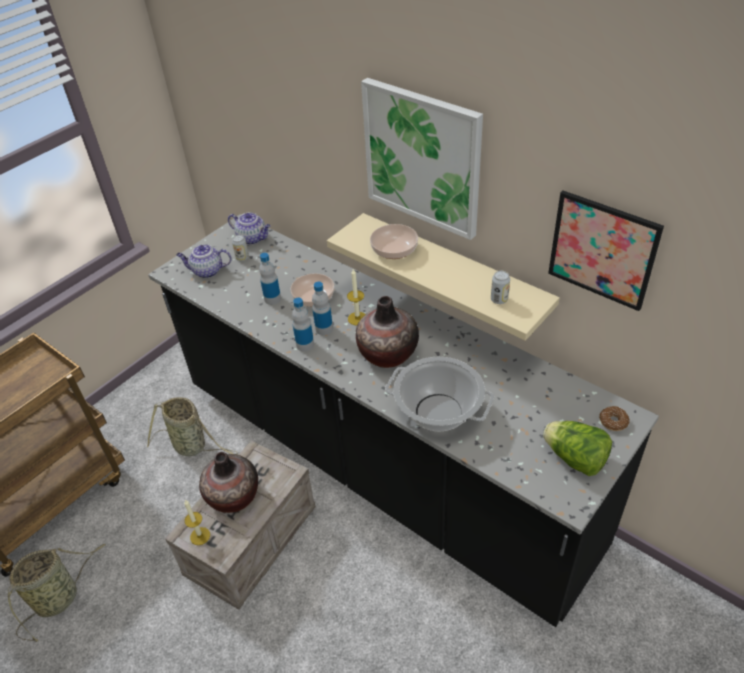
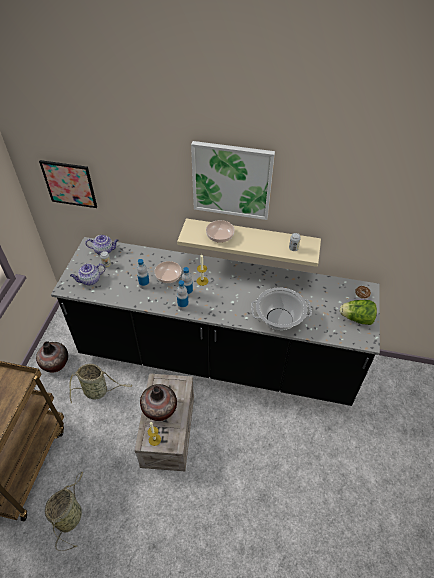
camera: 30 degrees left, 5 degrees up
vase [356,296,419,368] -> vase moved to [36,341,68,373]
picture [548,190,664,311] -> picture moved to [39,160,97,208]

